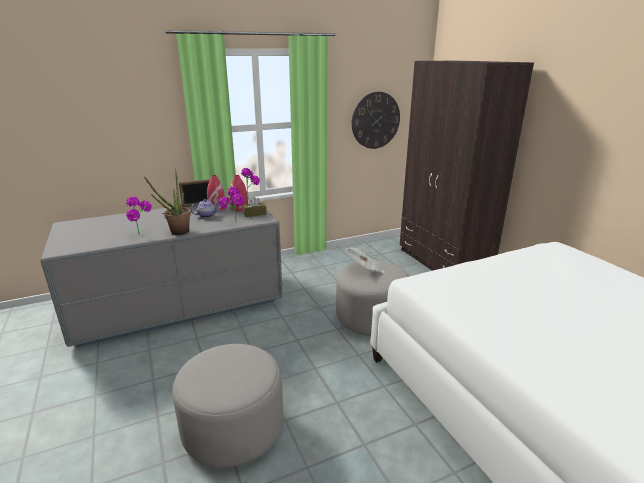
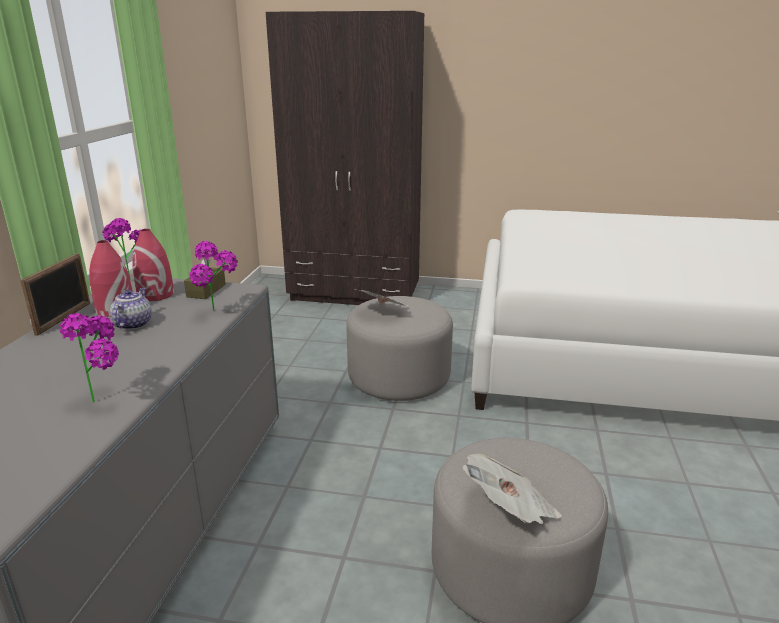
camera: 55 degrees left, 0 degrees up
potted plant [144,168,191,235] -> none
wall clock [352,92,400,149] -> none
none -> newspaper [462,453,562,524]

